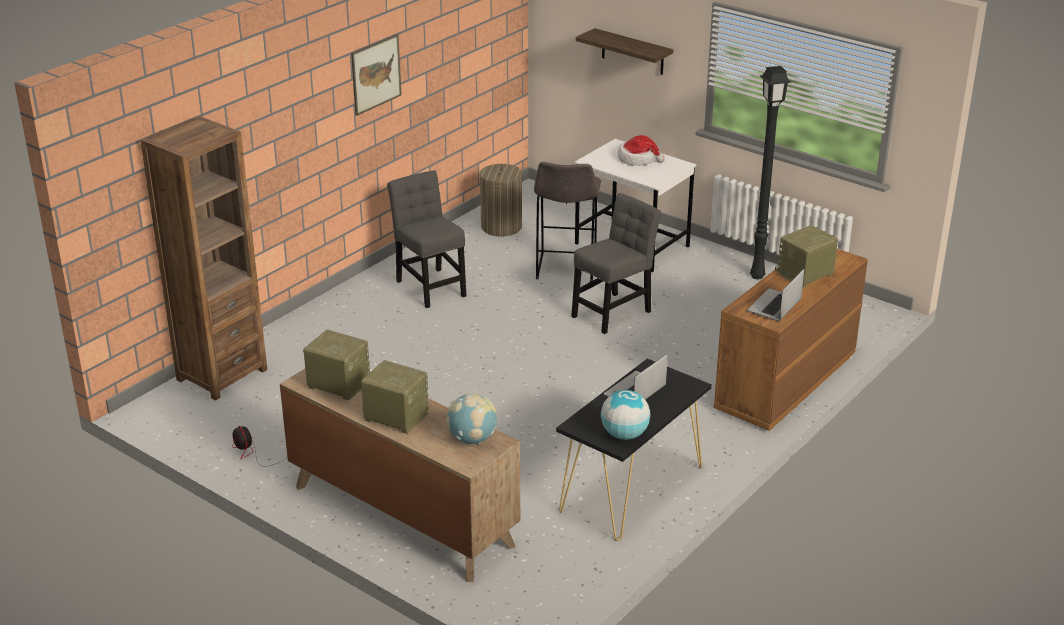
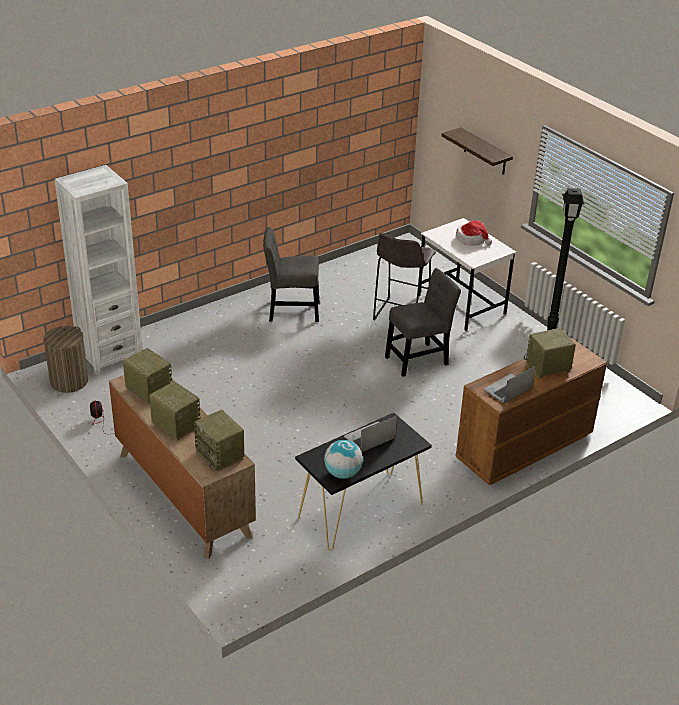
camera: 15 degrees right, 5 degrees up
brown bookcase [140,116,267,401] -> white bookcase [55,165,143,374]
picture [351,34,402,116] -> none
grey chair [387,170,466,308] -> grey chair turned 75 degrees counterclockwise [263,227,320,322]
globe [446,393,497,444] -> radio [194,410,244,472]
laundry basket [480,163,522,236] -> laundry basket moved to [43,326,88,393]

